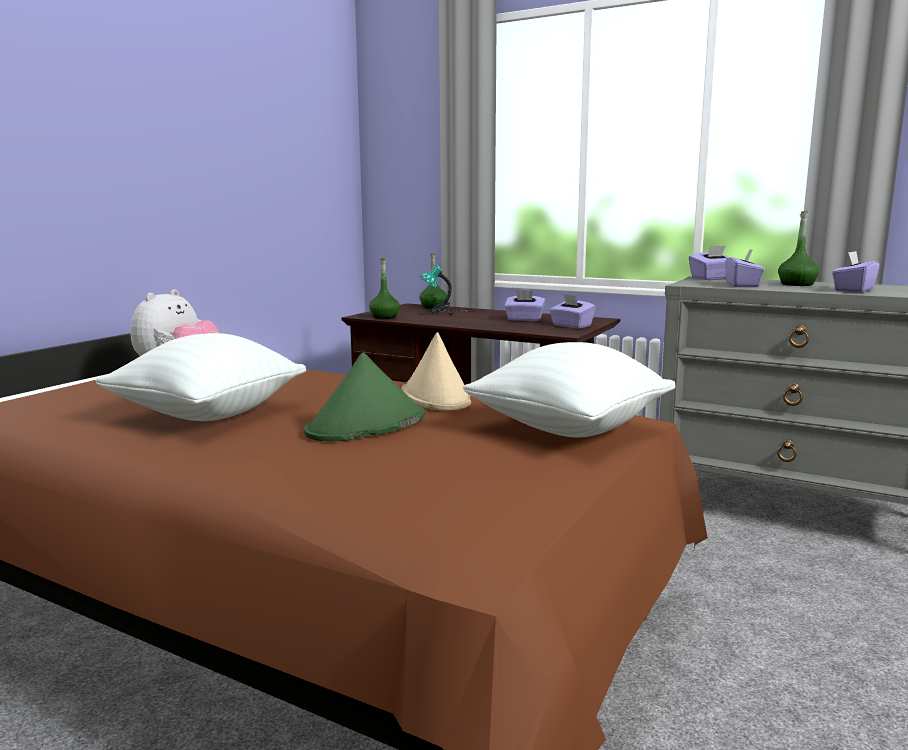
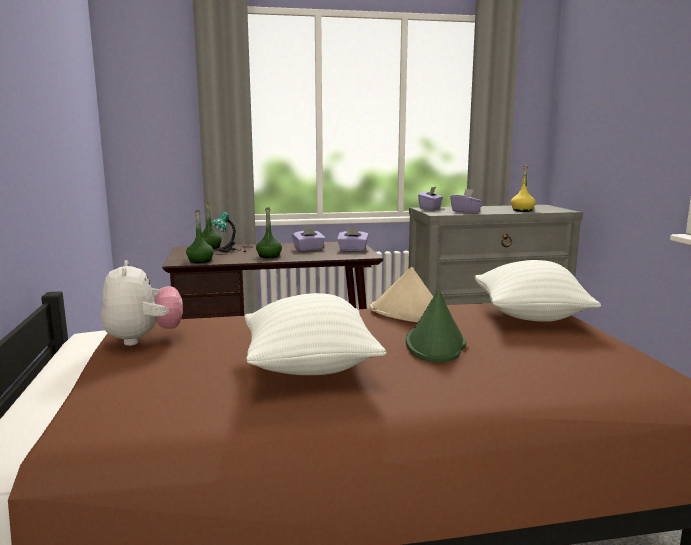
camera: 40 degrees left, 0 degrees up
green bottle [778,211,819,286] -> green bottle moved to [256,207,282,258]
purple tissue box [832,251,879,293] -> yellow bottle [511,165,535,212]

